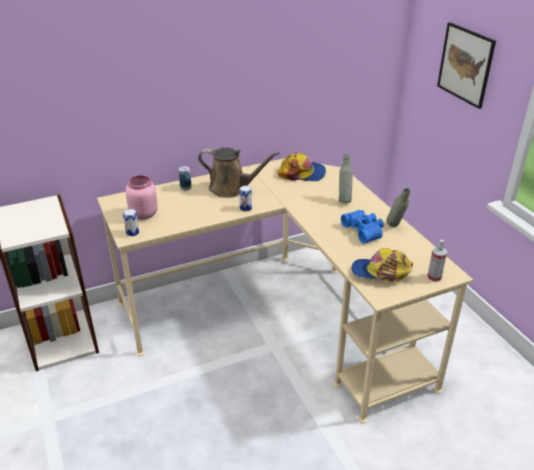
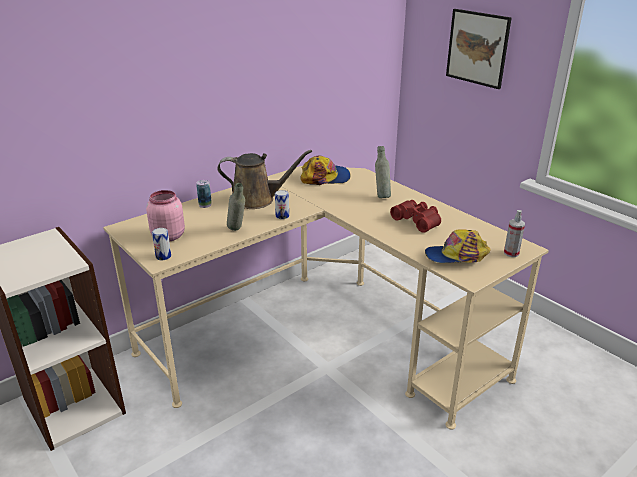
camera: 15 degrees left, 5 degrees down
blue binoculars [341,210,384,244] -> red binoculars [390,200,441,233]
grey bottle [387,188,410,227] -> grey bottle moved to [227,183,245,231]

